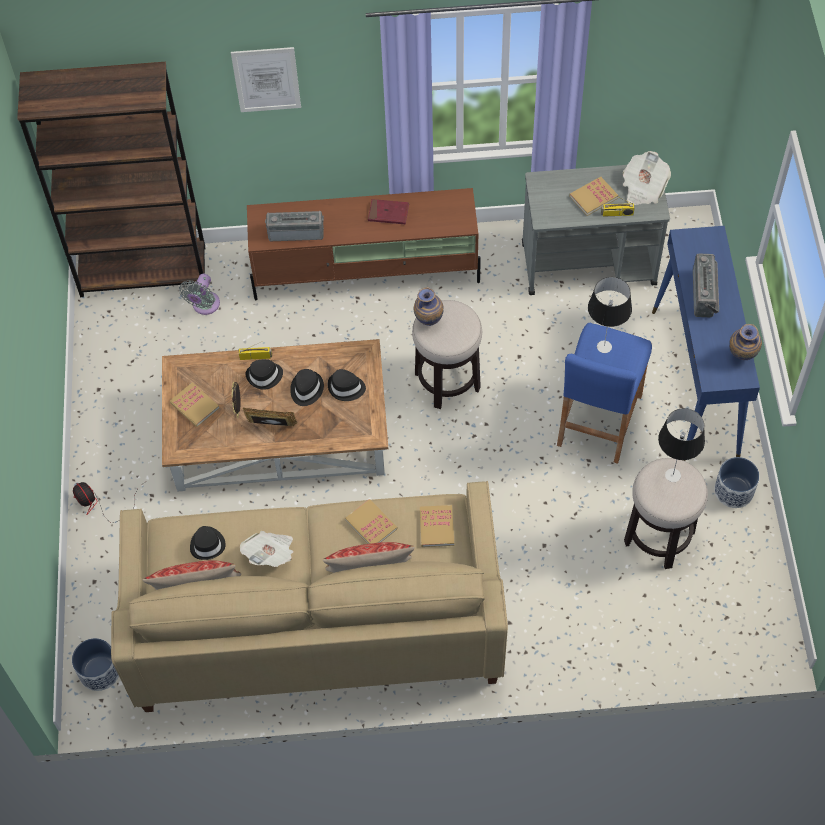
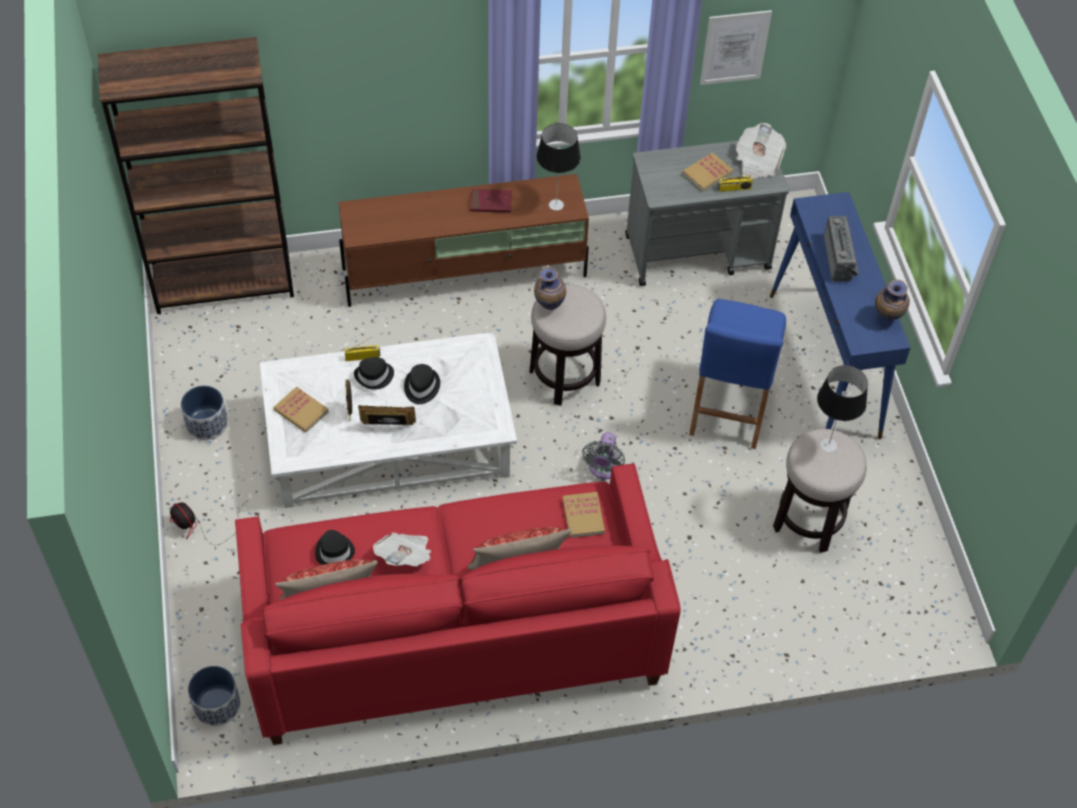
camera: 10 degrees left, 5 degrees down
beige sofa [111,481,508,712] -> red sofa [235,463,681,745]
brown coffee table [162,339,388,491] -> white coffee table [260,332,517,508]
grey fan [179,274,220,315] -> grey fan moved to [582,432,625,479]
picture [231,47,301,112] -> picture moved to [700,10,772,85]
radio [265,211,324,241] -> none
black hat [328,369,366,401] -> none
book [345,499,397,544] -> none
table lamp [588,277,632,353] -> table lamp moved to [537,123,581,211]
planter [714,457,759,508] -> planter moved to [181,385,228,440]

